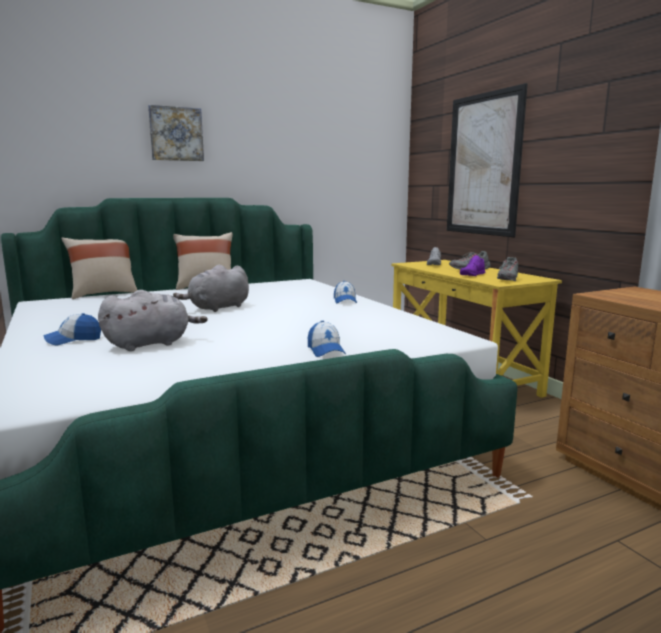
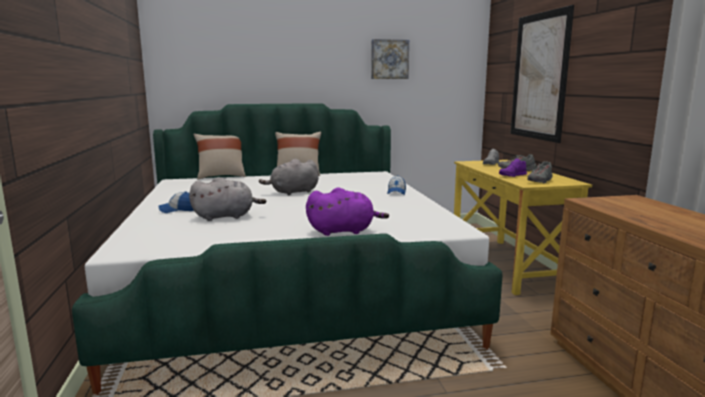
camera: 15 degrees right, 0 degrees up
picture [148,105,204,161] -> picture moved to [371,39,409,79]
cap [308,321,346,357] -> purple plush toy [306,187,389,236]

